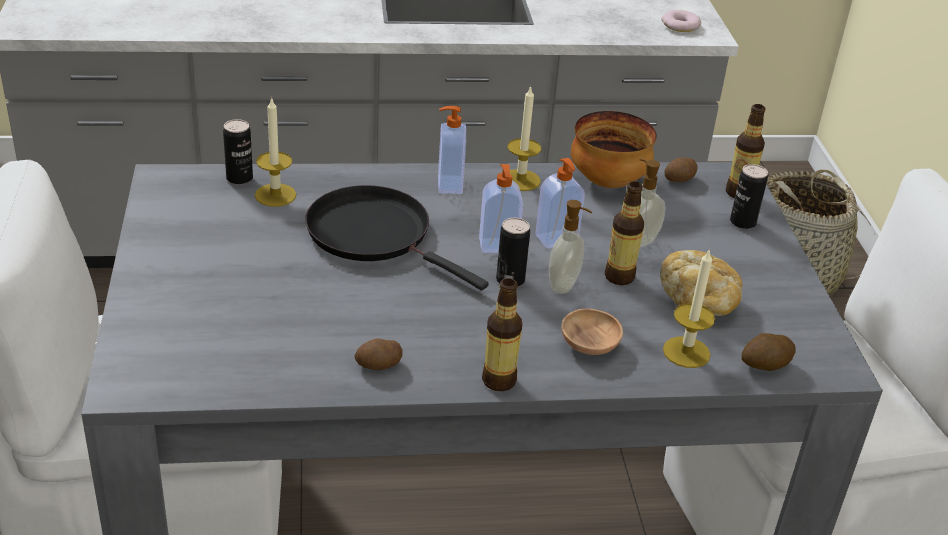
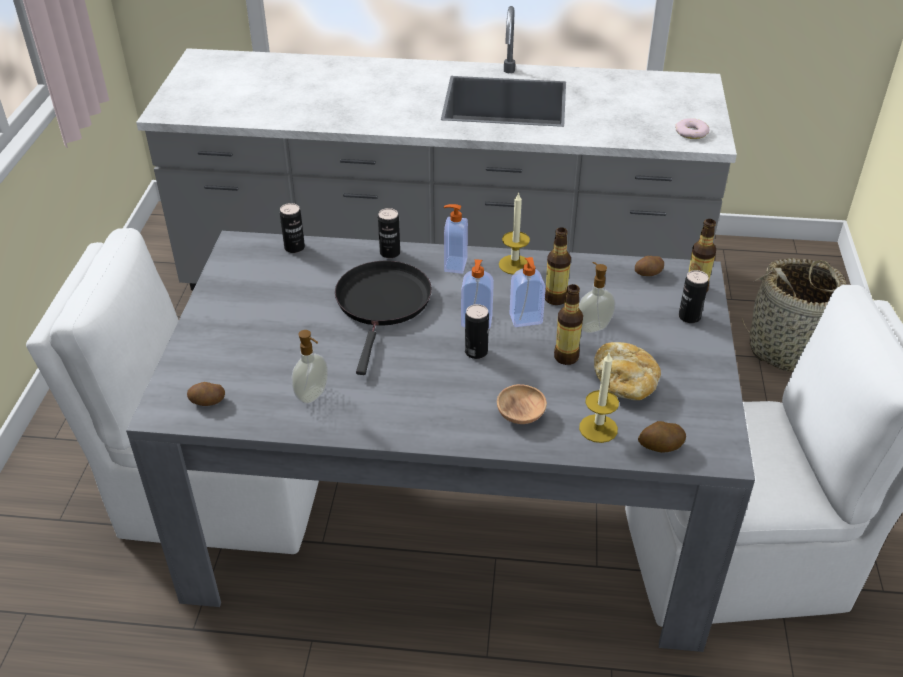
camera: 15 degrees right, 5 degrees up
candle [255,97,296,207] -> none
black frying pan [305,185,489,291] -> black frying pan turned 45 degrees clockwise [335,261,432,375]
potato [355,339,403,370] -> potato moved to [187,382,225,406]
bottle [482,278,522,391] -> bottle moved to [545,227,571,305]
soap dispenser [549,200,592,294] -> soap dispenser moved to [292,330,328,404]
bowl [571,111,657,188] -> none
none -> can [378,208,400,258]

